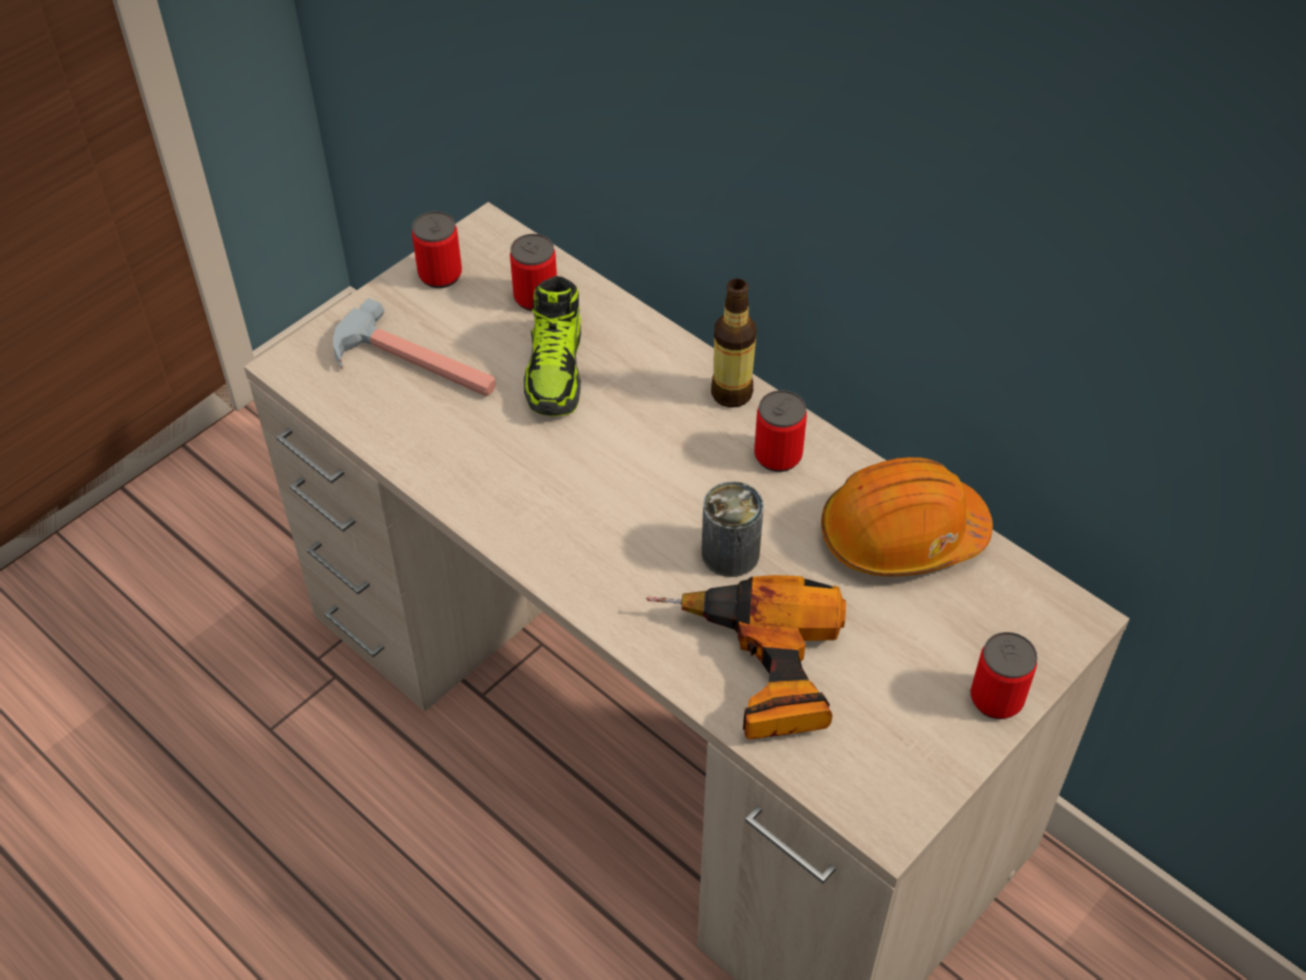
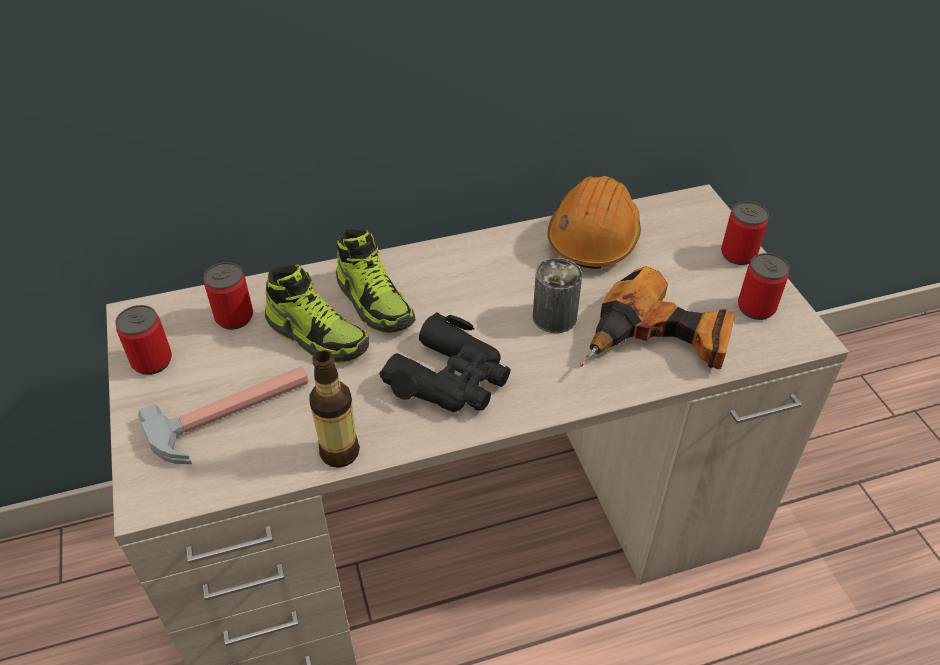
camera: 60 degrees left, 5 degrees down
bottle [711,278,757,408] -> bottle moved to [309,350,360,468]
can [754,390,807,472] -> can moved to [738,253,789,320]
none -> shoe [336,228,416,333]
none -> black binoculars [379,312,511,412]

